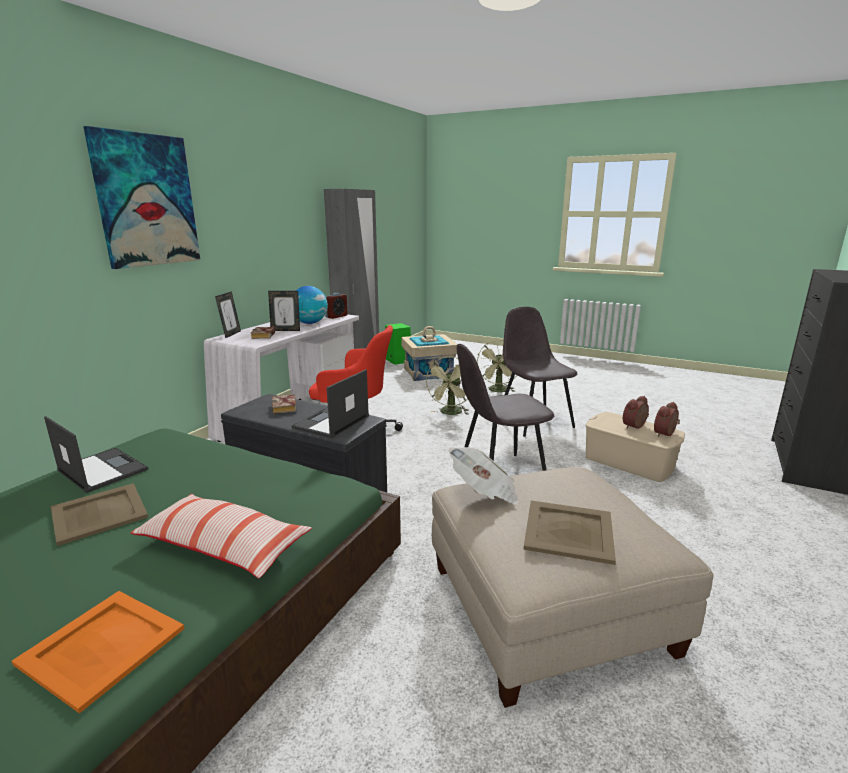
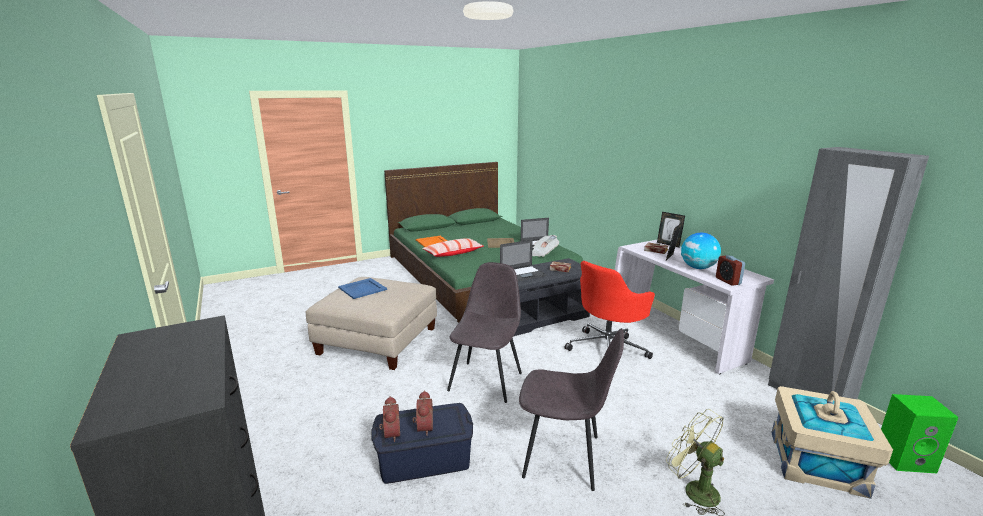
camera: 125 degrees right, 0 degrees up
picture [83,126,200,269] -> none
laptop [291,369,369,438] -> laptop turned 90 degrees clockwise [500,240,546,282]
green fan [425,357,469,415] -> none
newspaper [449,447,519,505] -> newspaper moved to [532,235,559,257]
beige tray [523,501,616,565] -> blue tray [338,278,387,299]
beige storage box [586,412,685,482] -> blue storage box [371,403,473,484]

